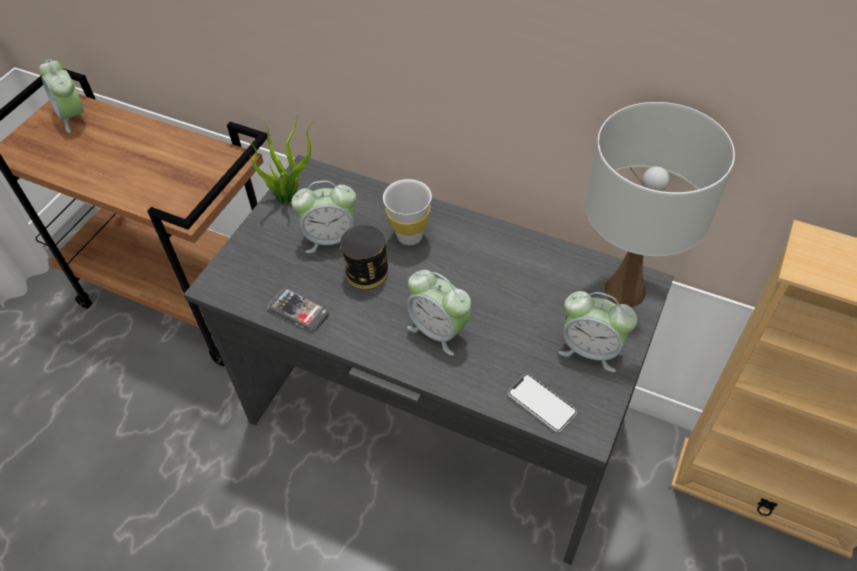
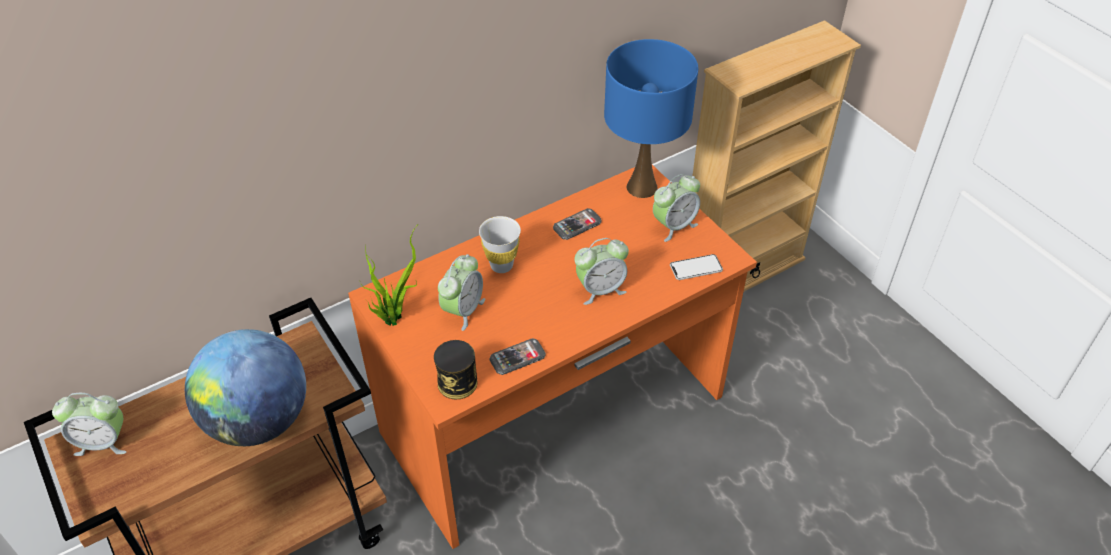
camera: 60 degrees left, 5 degrees down
grey desk [184,155,674,565] -> orange desk [348,165,757,549]
can [340,225,388,290] -> can moved to [434,340,477,399]
white table lamp [586,102,735,307] -> blue table lamp [604,39,698,198]
none -> globe [185,329,306,446]
none -> phone [553,208,602,240]

